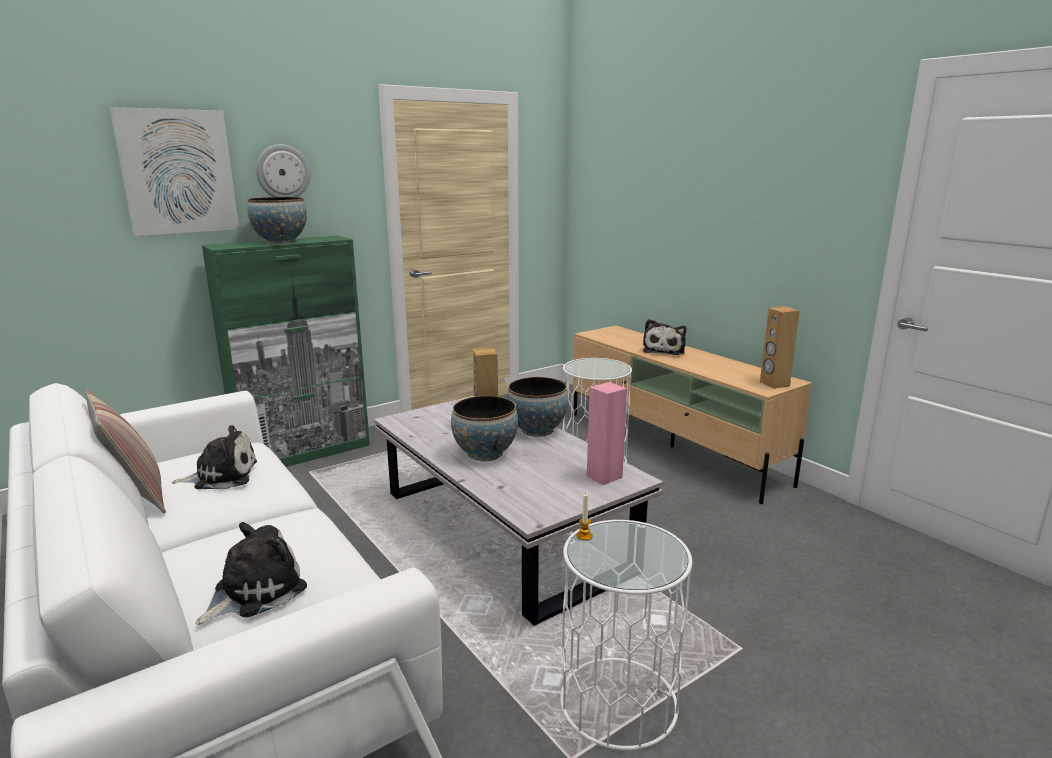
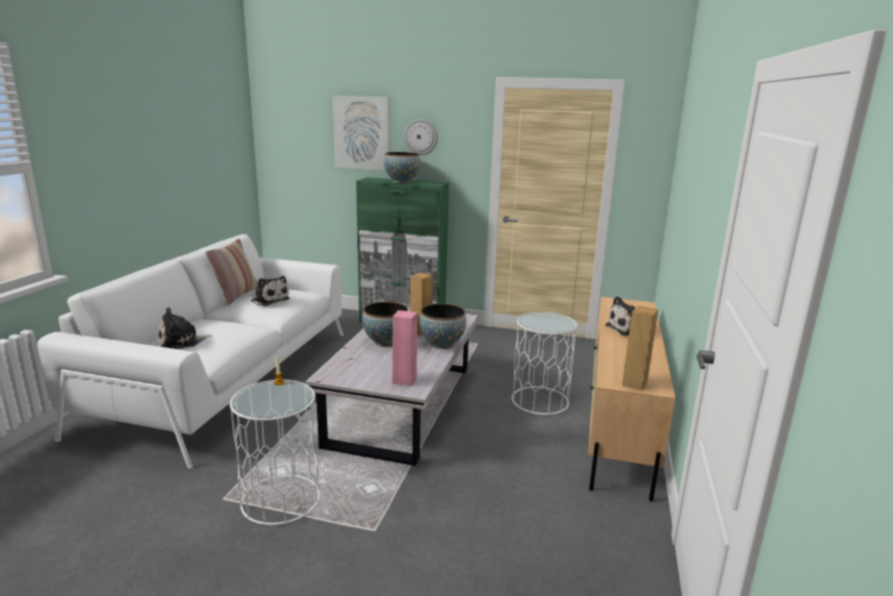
camera: 50 degrees right, 0 degrees up
plush toy [196,522,307,625] -> plush toy turned 150 degrees clockwise [158,307,212,349]

